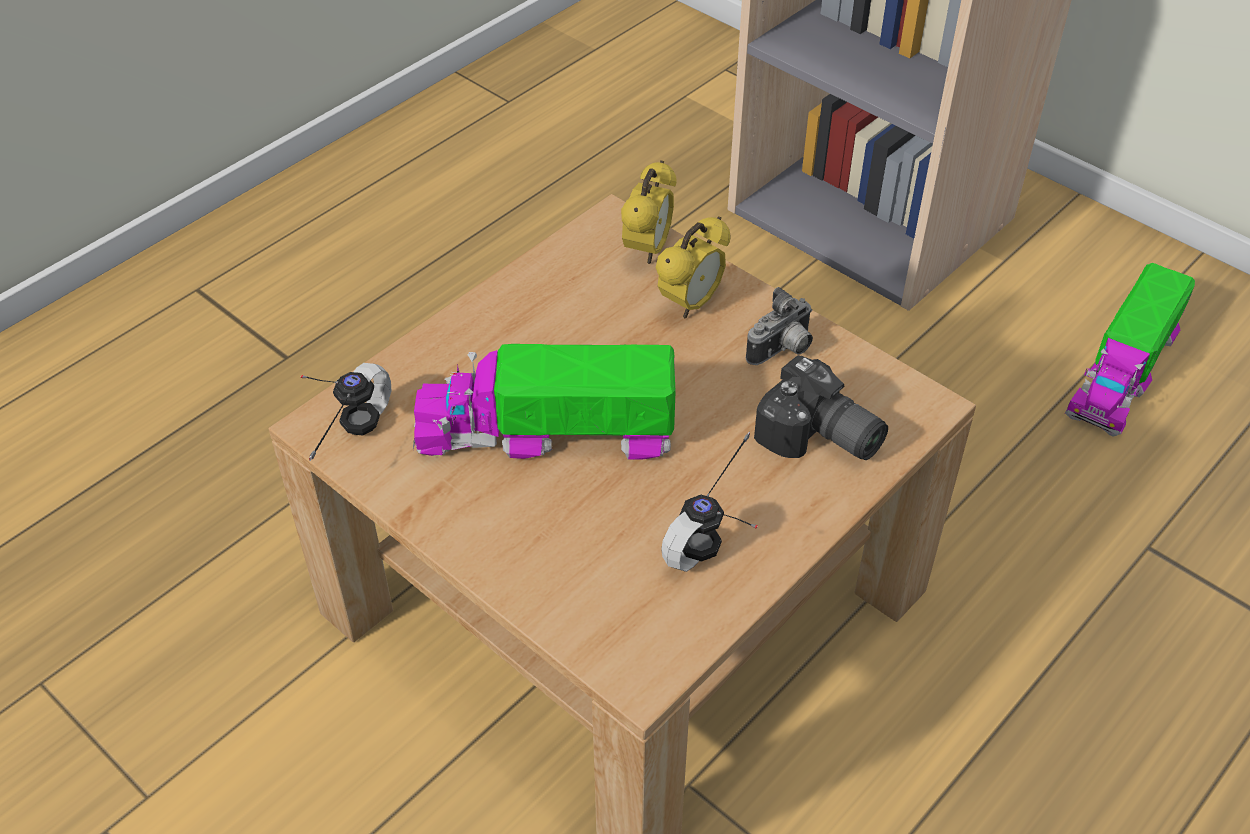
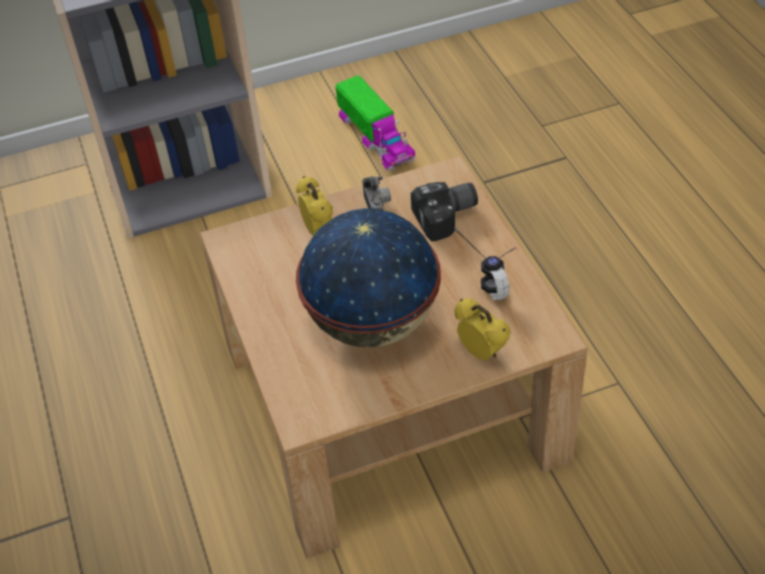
camera: 60 degrees left, 0 degrees up
headphones [301,363,391,461] -> none
toy truck [413,344,676,460] -> globe [296,208,441,348]
alarm clock [621,160,677,264] -> alarm clock moved to [454,298,511,360]

